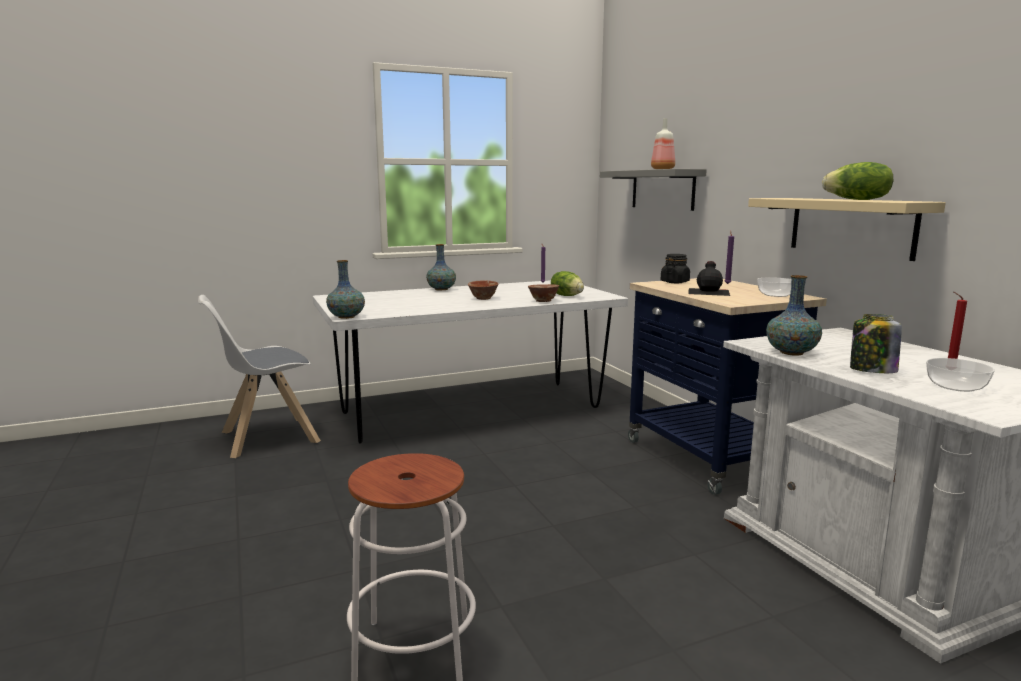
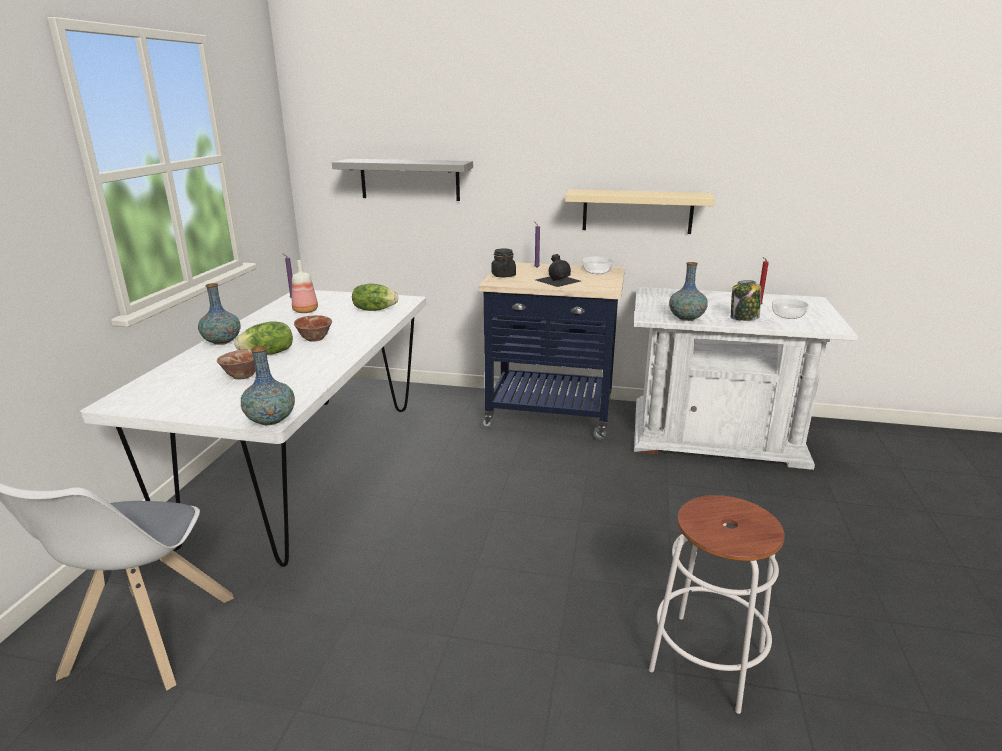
camera: 55 degrees left, 10 degrees up
bowl [528,284,559,302] -> bowl moved to [217,349,256,380]
bottle [651,118,675,169] -> bottle moved to [292,260,318,313]
lettuce [822,162,893,200] -> lettuce moved to [234,322,293,355]

